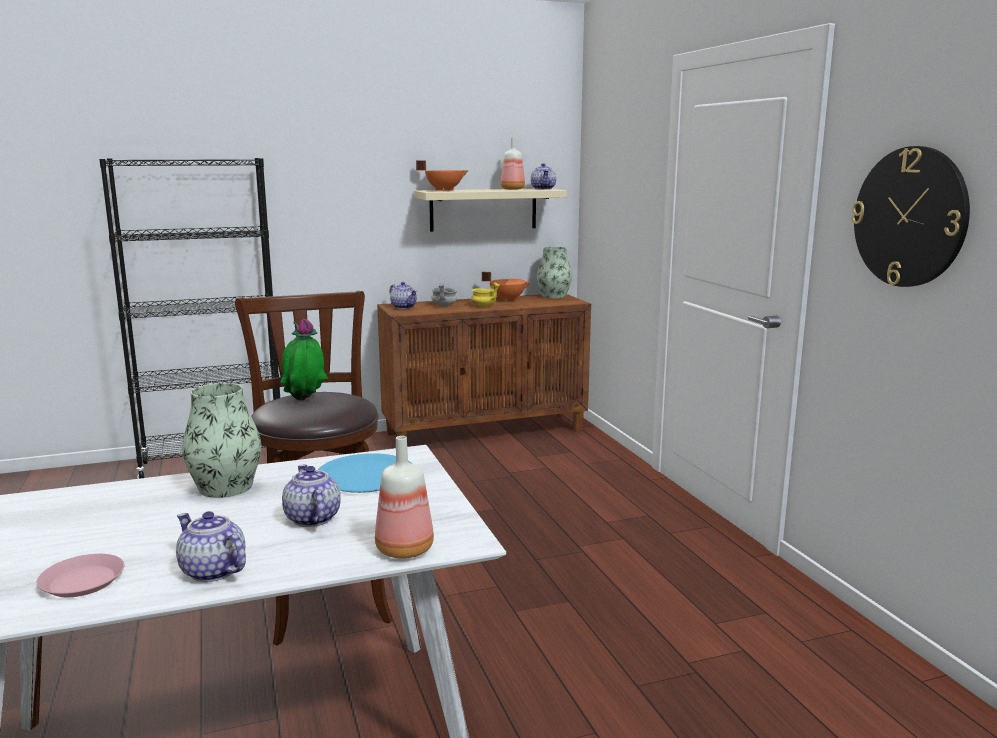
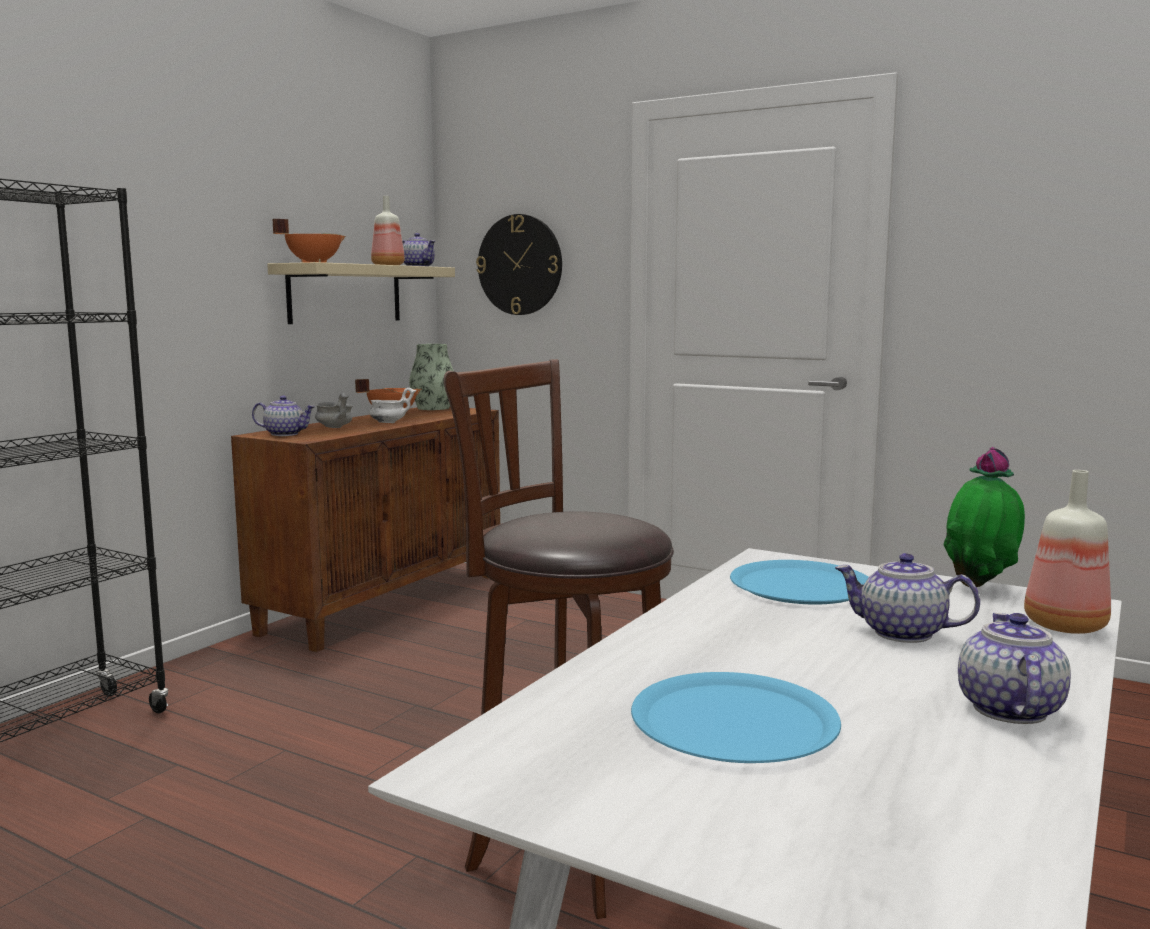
camera: 40 degrees left, 5 degrees down
pink plate [37,554,124,597] -> none
teapot [176,511,246,582] -> teapot turned 105 degrees clockwise [958,613,1071,724]
vase [182,383,261,498] -> none
potted plant [280,318,328,401] -> potted plant moved to [944,447,1025,587]
yellow bowl [471,283,500,307] -> white bowl [369,388,416,423]
wall clock [851,146,970,287] -> wall clock moved to [476,214,562,315]
none -> blue plate [631,672,841,763]

